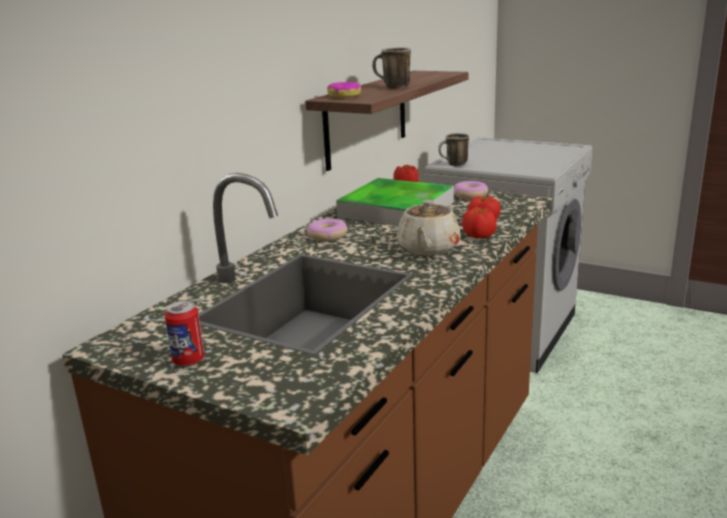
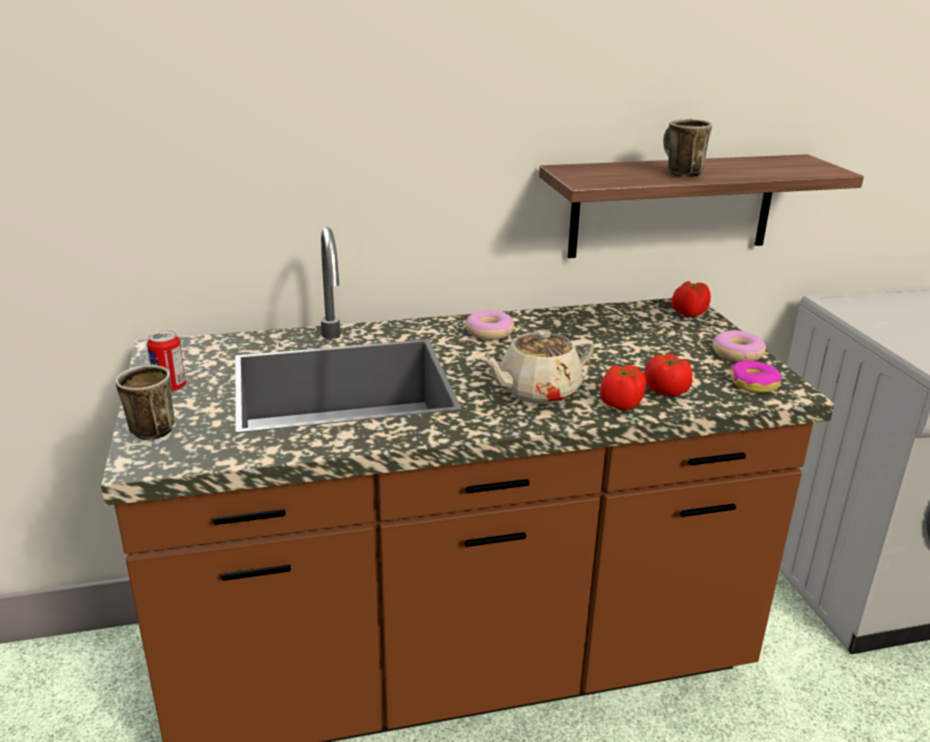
camera: 45 degrees right, 5 degrees up
donut [327,82,361,98] -> donut moved to [731,361,781,393]
tray [336,178,454,226] -> none
mug [438,133,469,166] -> mug moved to [116,365,175,440]

